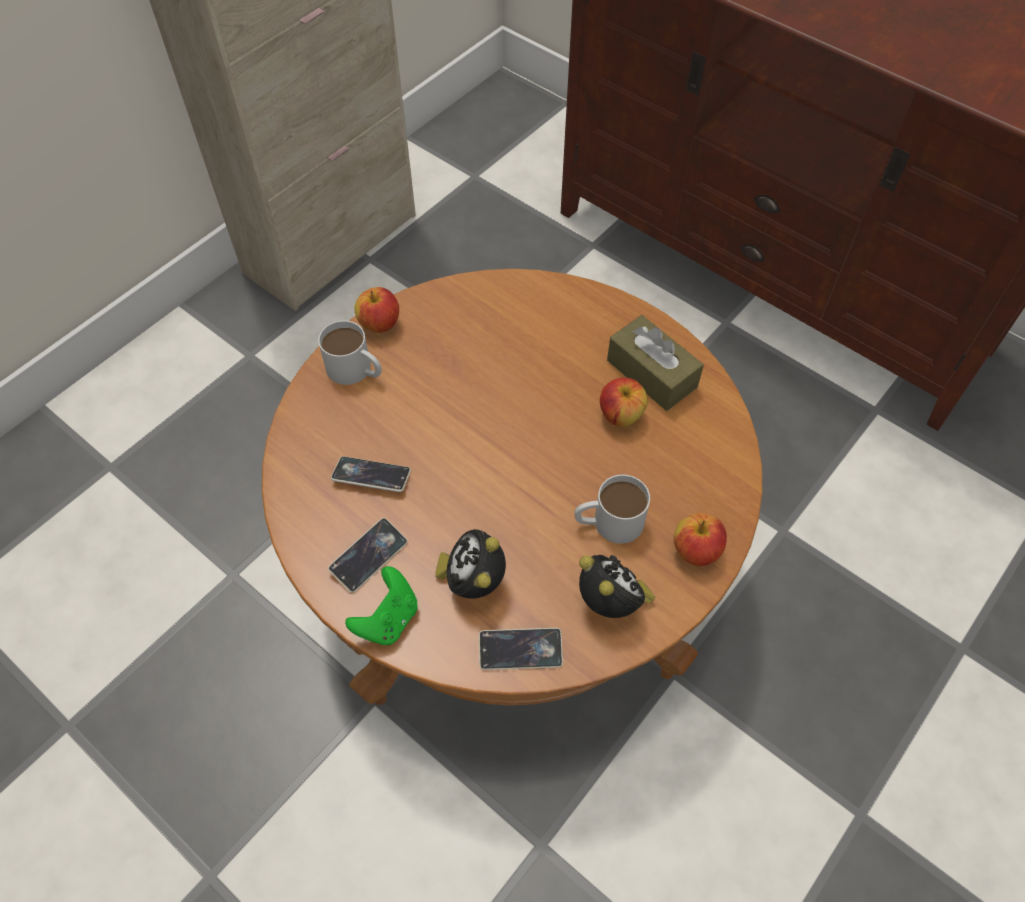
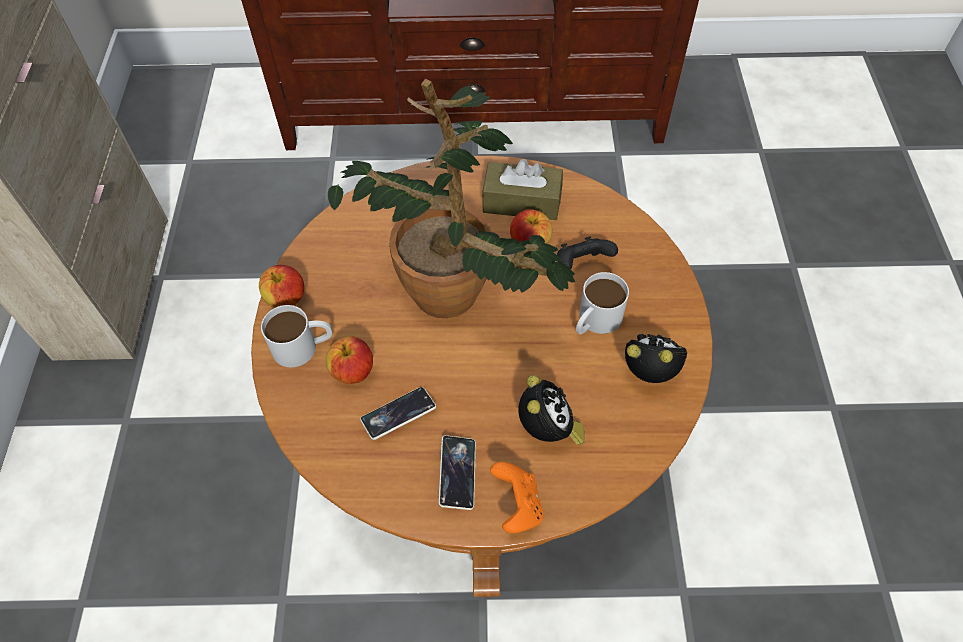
camera: 40 degrees left, 0 degrees up
green game controller [345,566,418,645] -> orange game controller [490,462,543,533]
alarm clock [435,529,506,599] -> alarm clock turned 150 degrees counterclockwise [518,375,585,445]
phone [479,628,563,670] -> none
apple [673,513,727,566] -> apple moved to [326,336,373,384]
none -> potted plant [328,78,575,318]
none -> black game controller [557,236,618,269]

